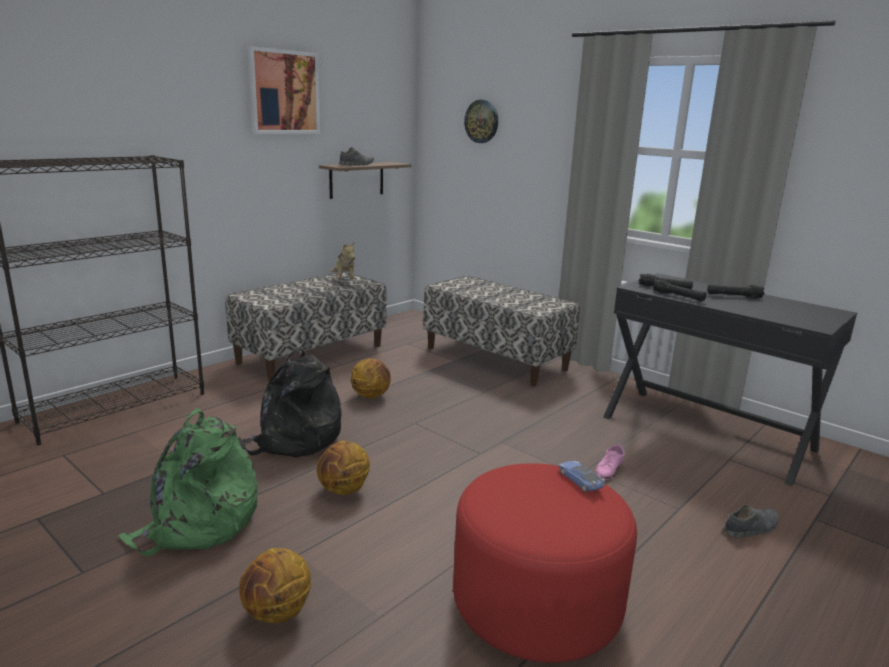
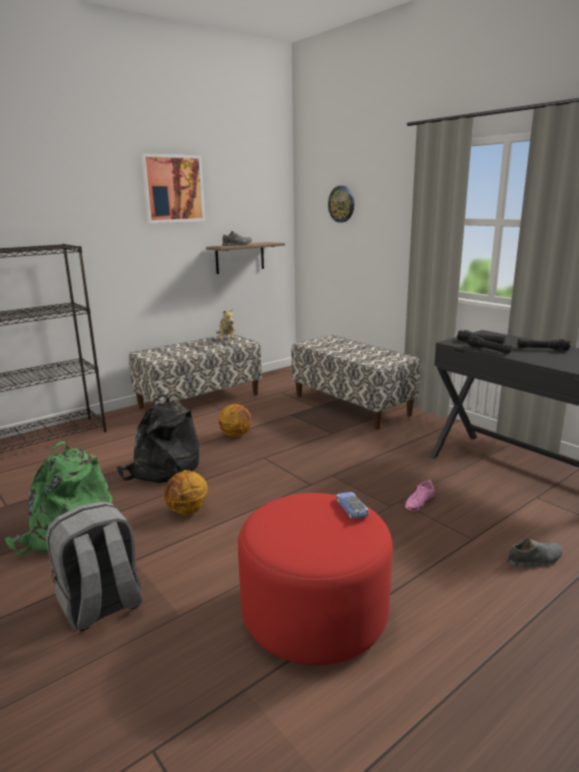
camera: 10 degrees right, 0 degrees up
basketball [239,548,311,623] -> grey backpack [46,501,142,632]

